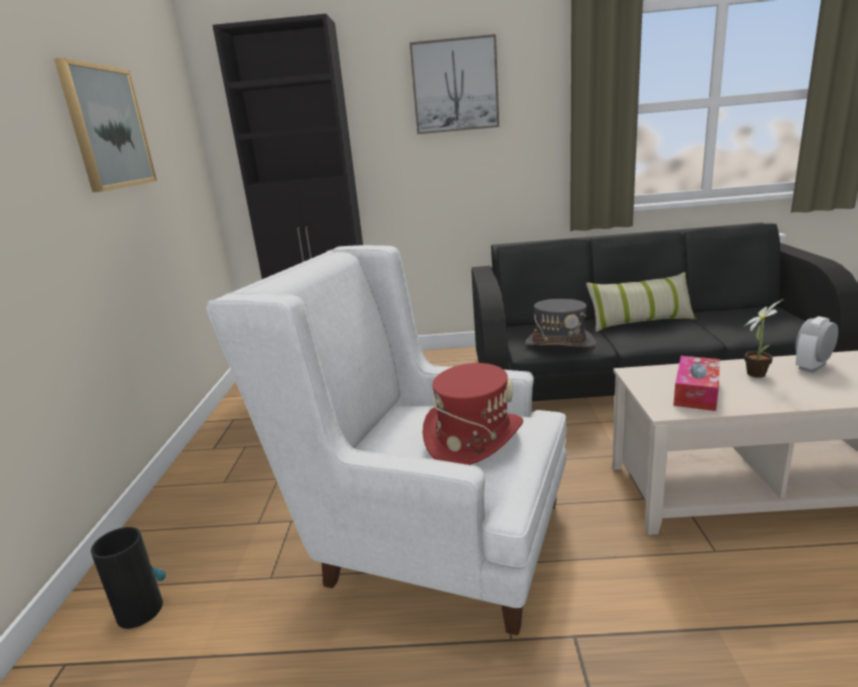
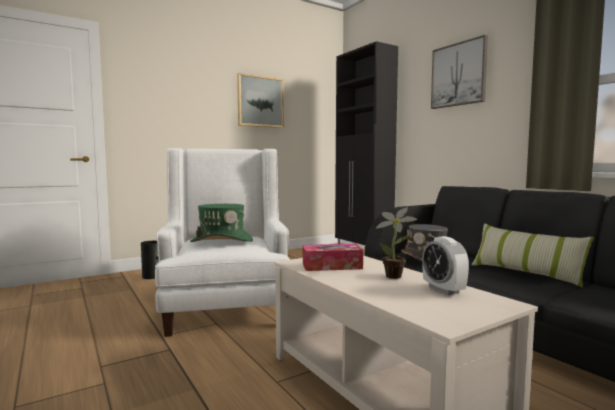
camera: 55 degrees right, 15 degrees down
red hat [423,363,523,465] -> green hat [190,204,253,242]
alarm clock [795,316,838,373] -> alarm clock turned 135 degrees counterclockwise [422,236,469,295]

